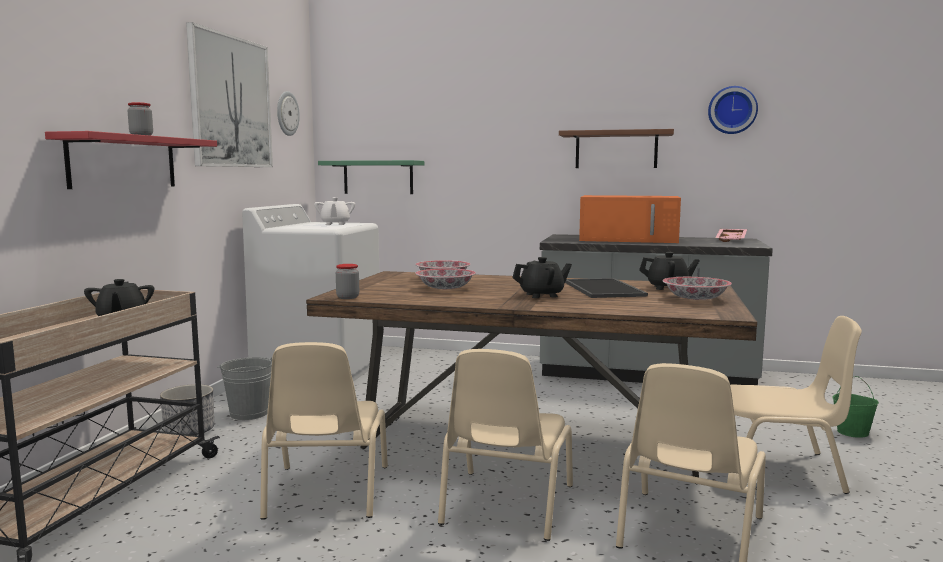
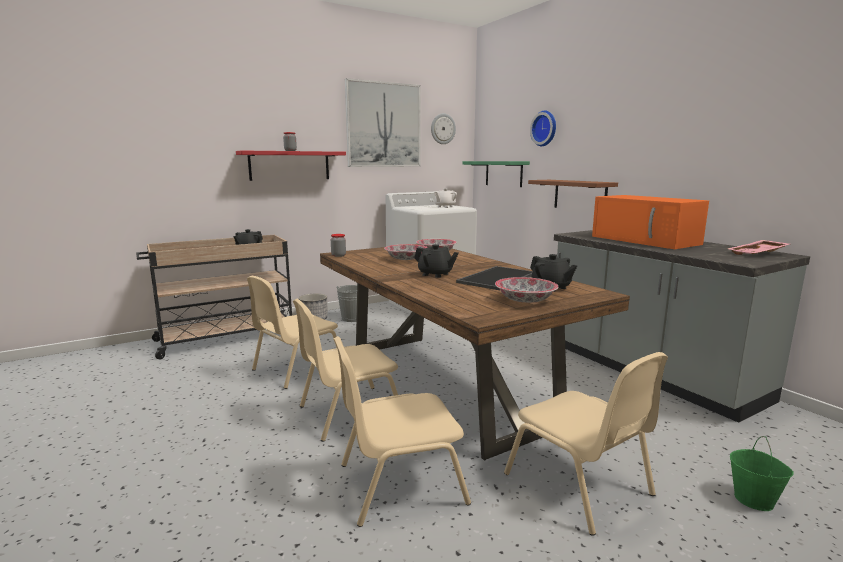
camera: 45 degrees right, 5 degrees up
brown shelf [559,129,674,168] -> brown shelf moved to [528,180,618,208]
wall clock [708,86,758,134] -> wall clock moved to [530,111,556,146]

